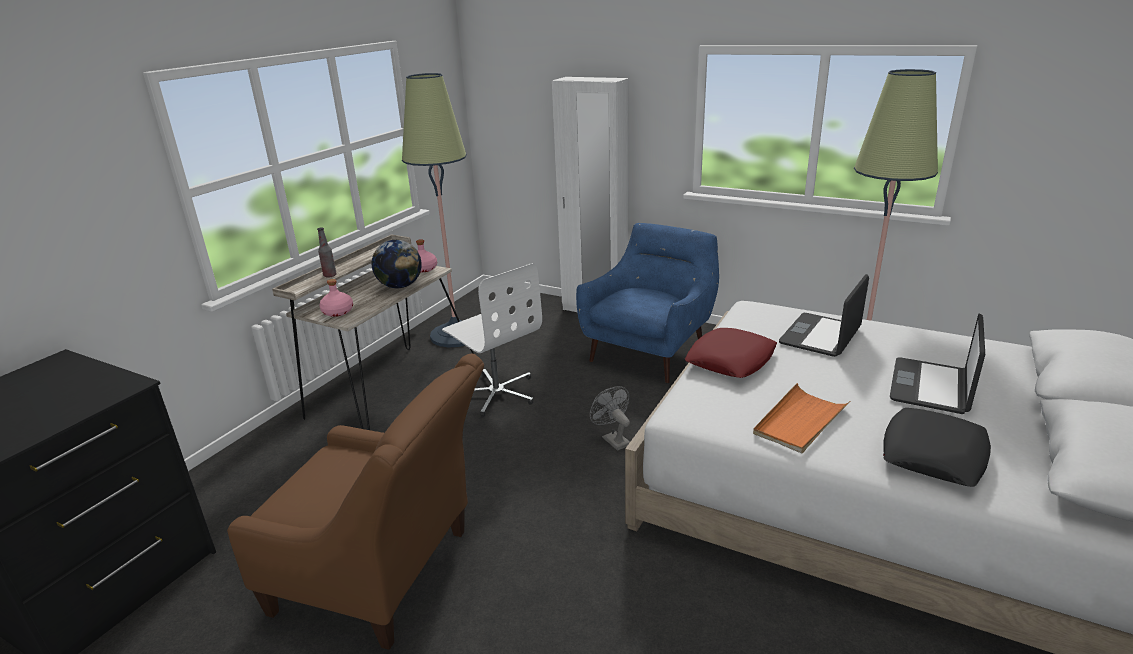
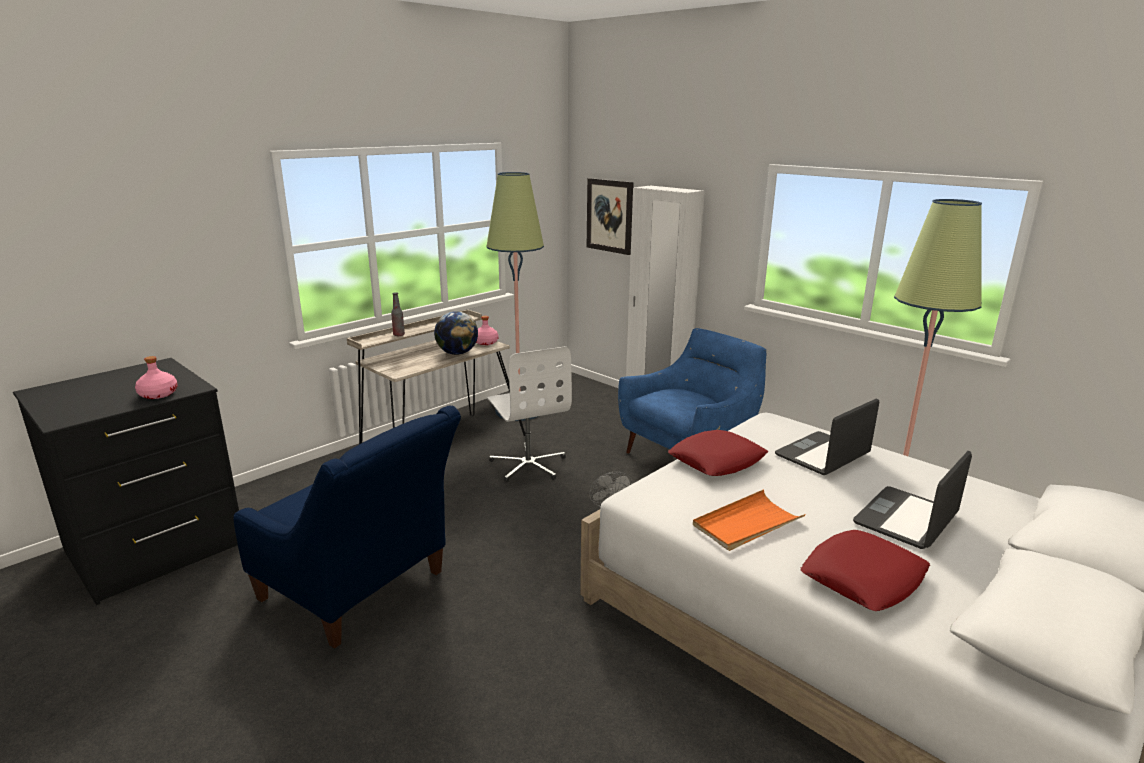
camera: 15 degrees right, 5 degrees down
brown armchair [227,354,484,650] -> blue armchair [234,406,461,648]
pink bottle [319,279,353,317] -> pink bottle moved to [135,356,178,399]
black pillow [883,408,991,487] -> red pillow [800,530,930,611]
none -> picture [587,178,634,255]

